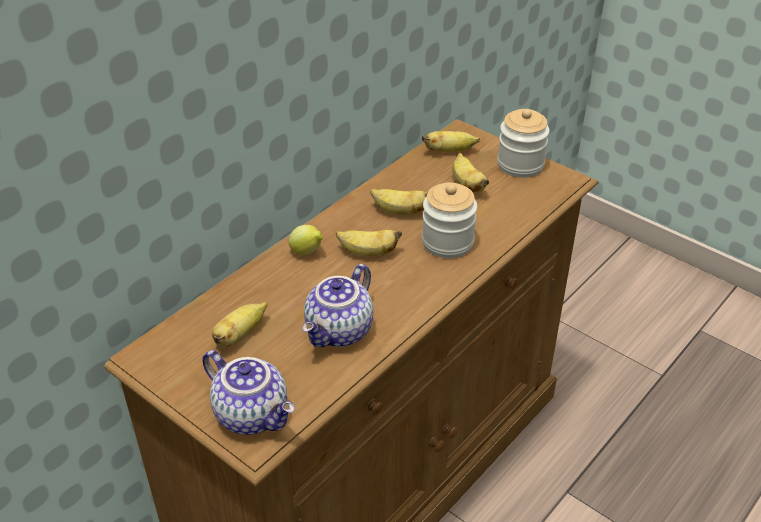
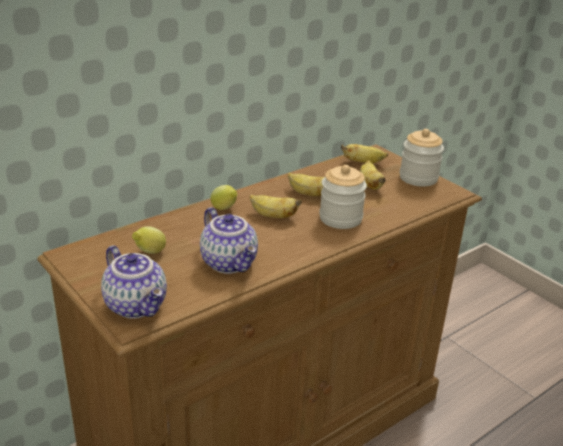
camera: 10 degrees right, 10 degrees down
banana [212,301,267,347] -> lemon [132,226,166,254]
teapot [302,264,373,347] -> teapot turned 75 degrees counterclockwise [200,207,258,274]

